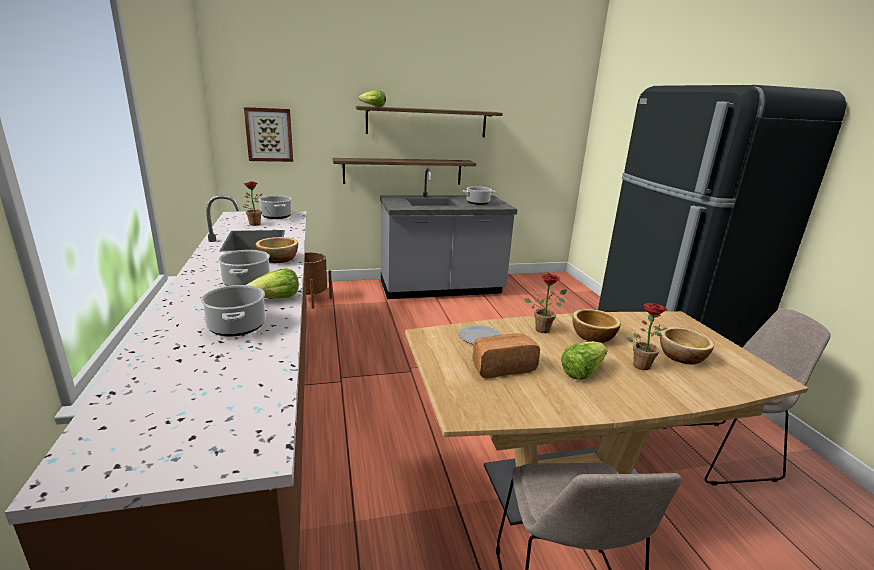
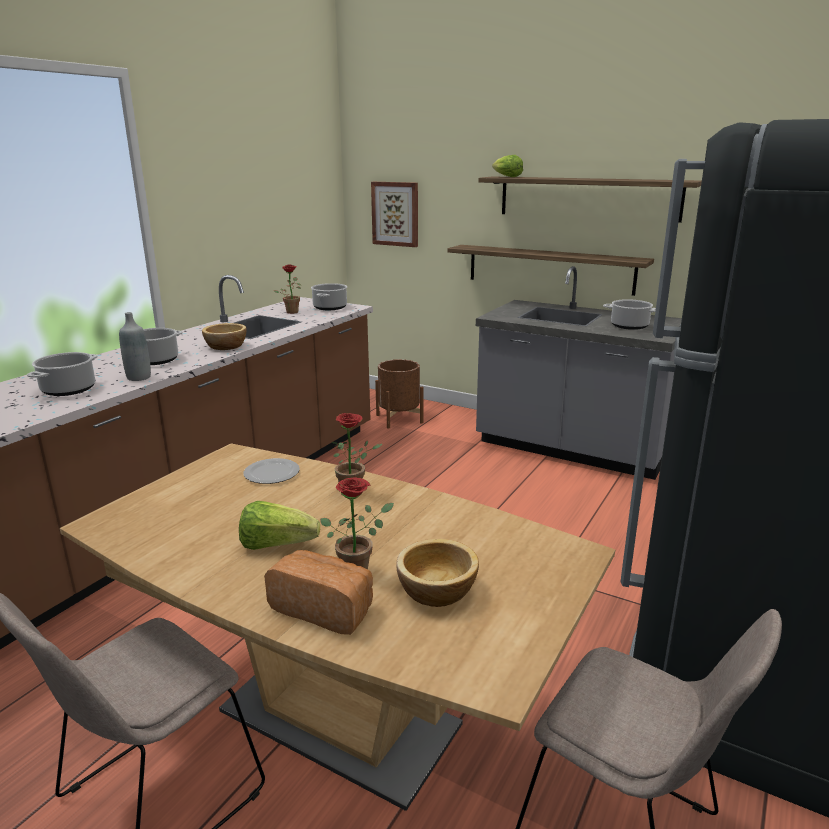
camera: 45 degrees right, 0 degrees up
lettuce [247,269,299,299] -> grey bottle [119,312,151,381]
bread [472,334,540,378] -> bread moved to [264,550,373,635]
bowl [572,309,621,343] -> none

